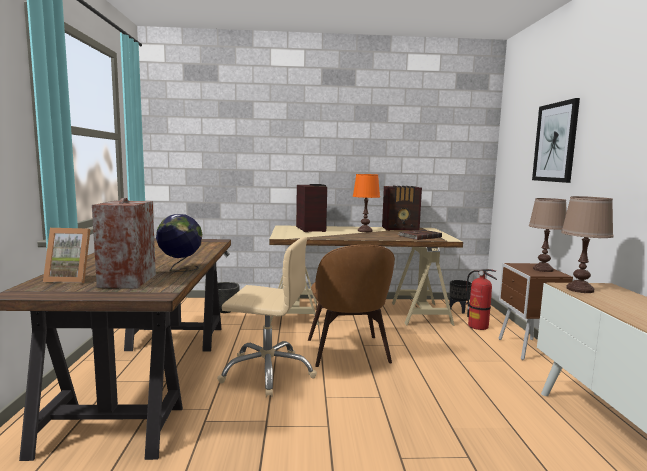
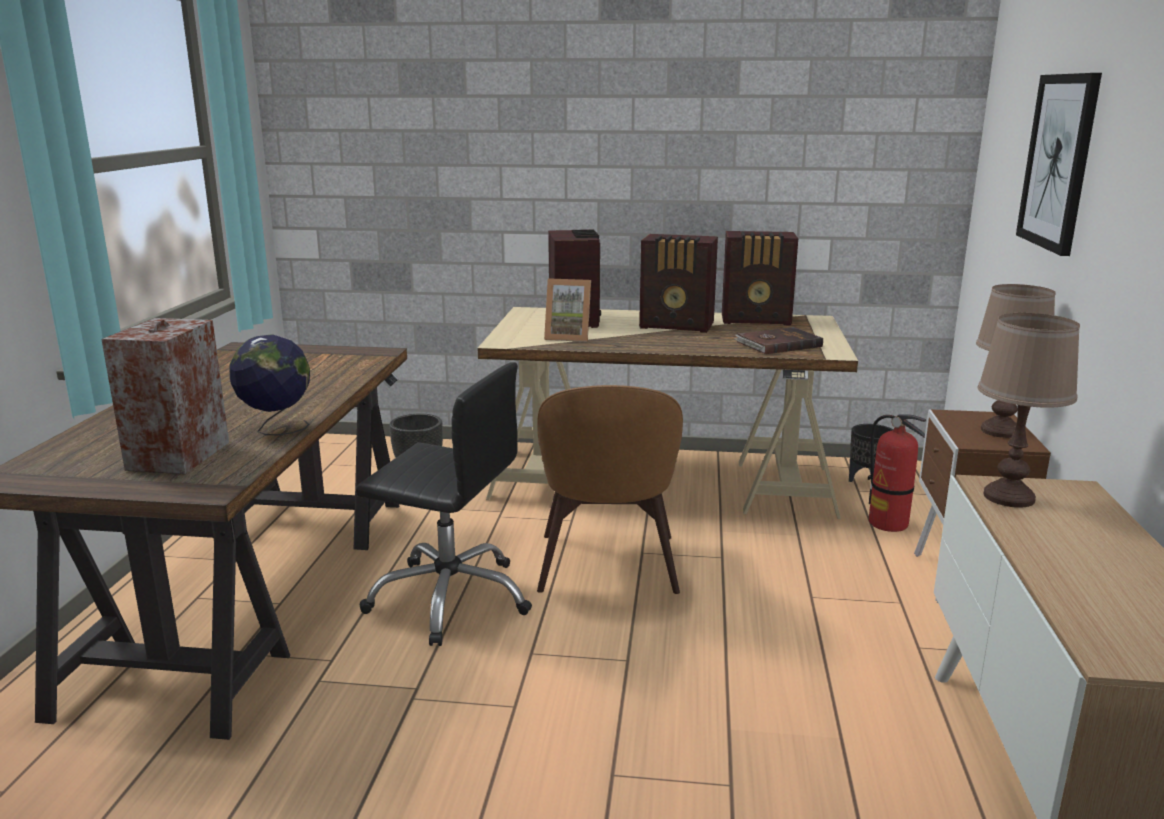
camera: 10 degrees right, 10 degrees up
picture frame [43,228,91,283] -> picture frame moved to [544,278,591,342]
beige office chair [217,237,317,398] -> black office chair [356,362,532,646]
orange table lamp [353,174,380,232] -> radio [639,234,718,333]

